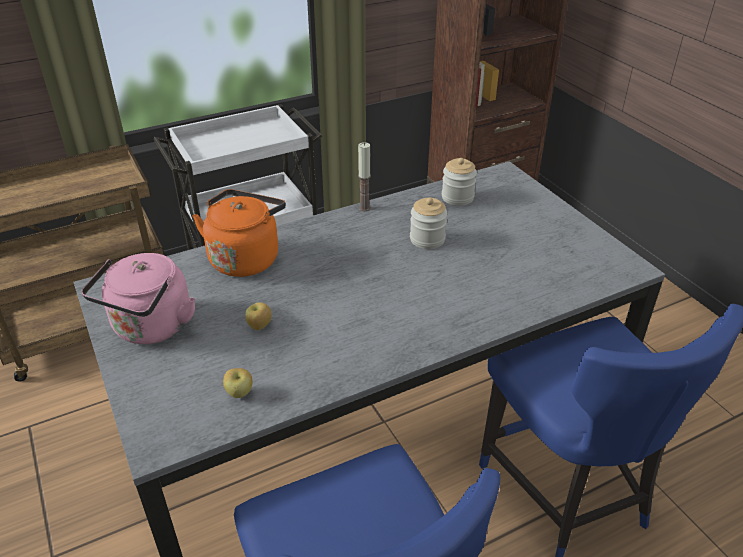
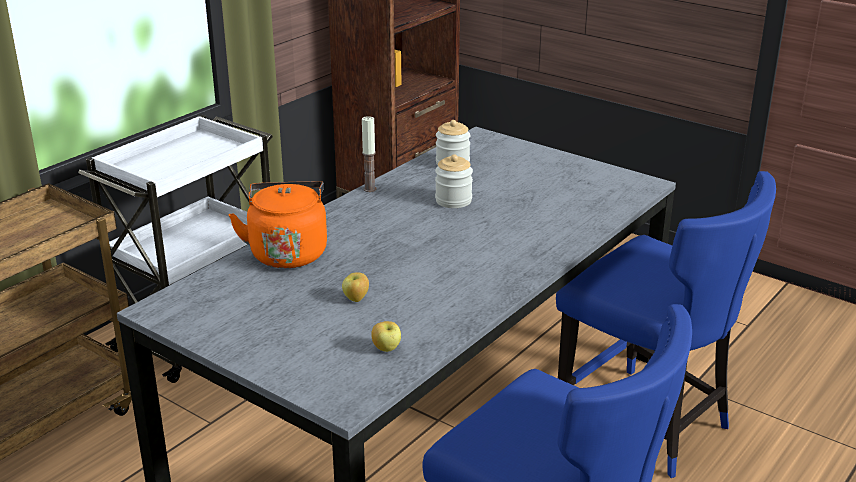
camera: 25 degrees left, 10 degrees down
pink kettle [81,253,195,344] -> none

